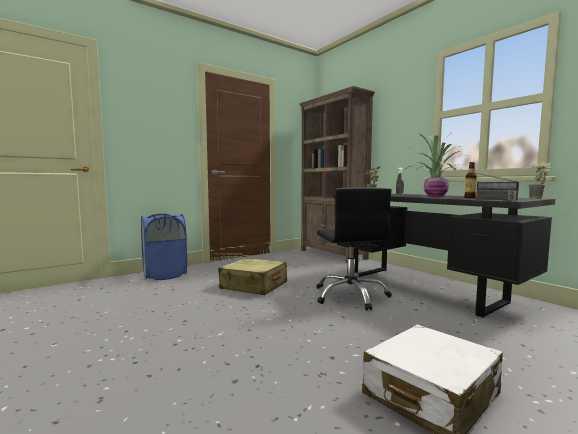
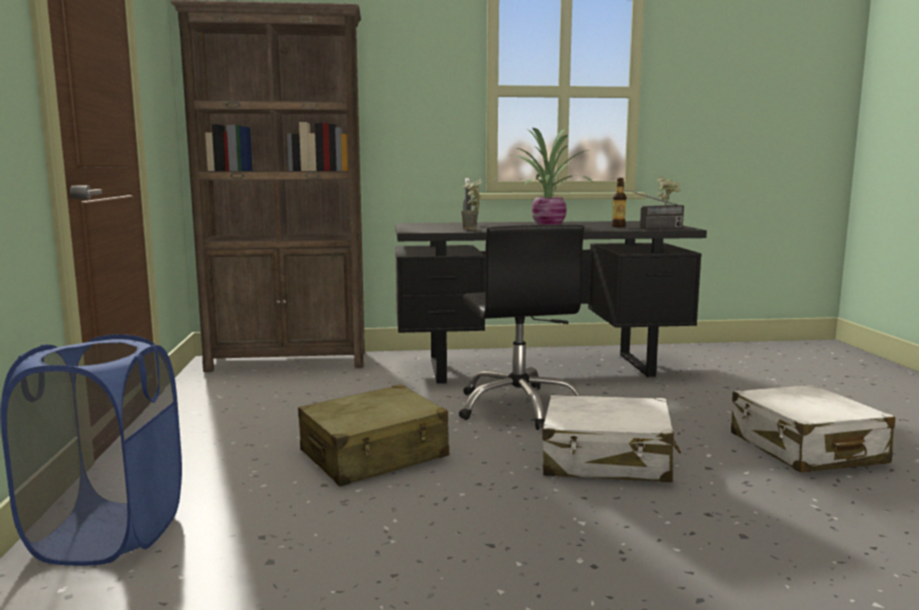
camera: 60 degrees left, 5 degrees up
black office chair [316,187,392,311] -> black office chair turned 60 degrees clockwise [459,224,584,430]
none -> white suitcase [542,395,681,482]

